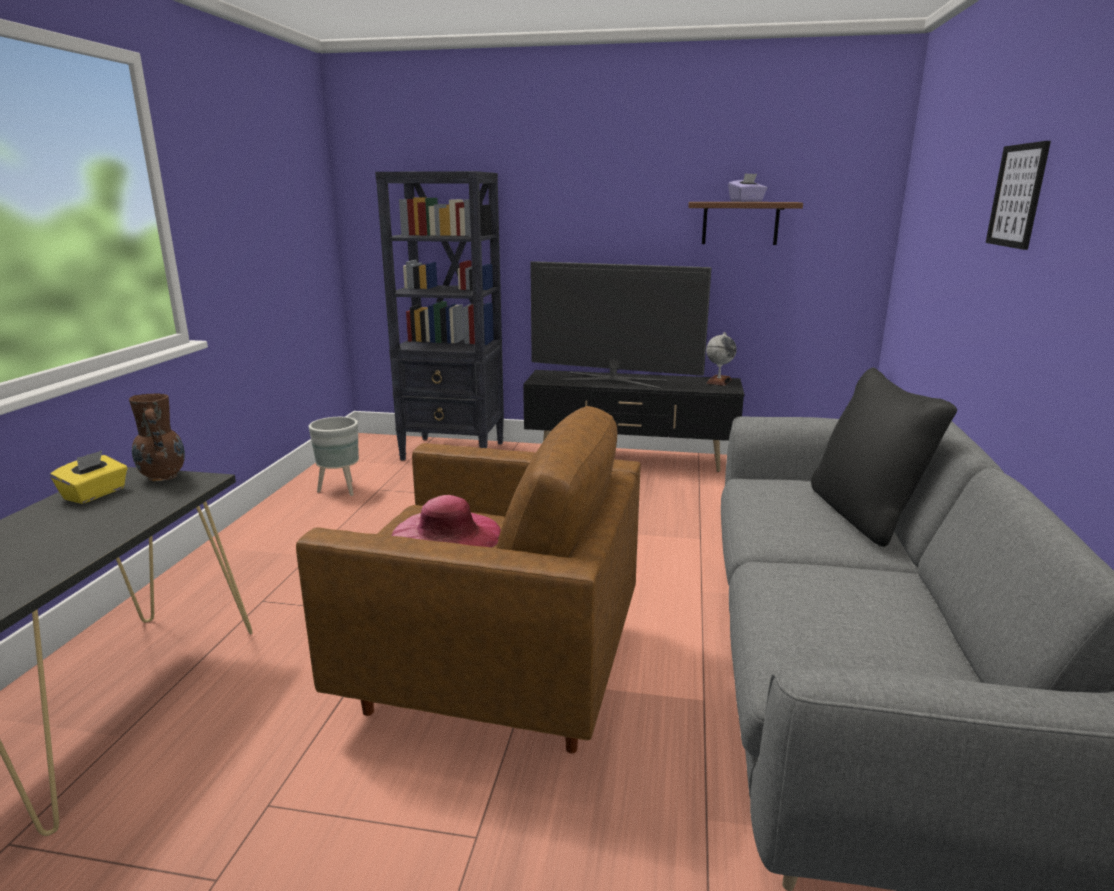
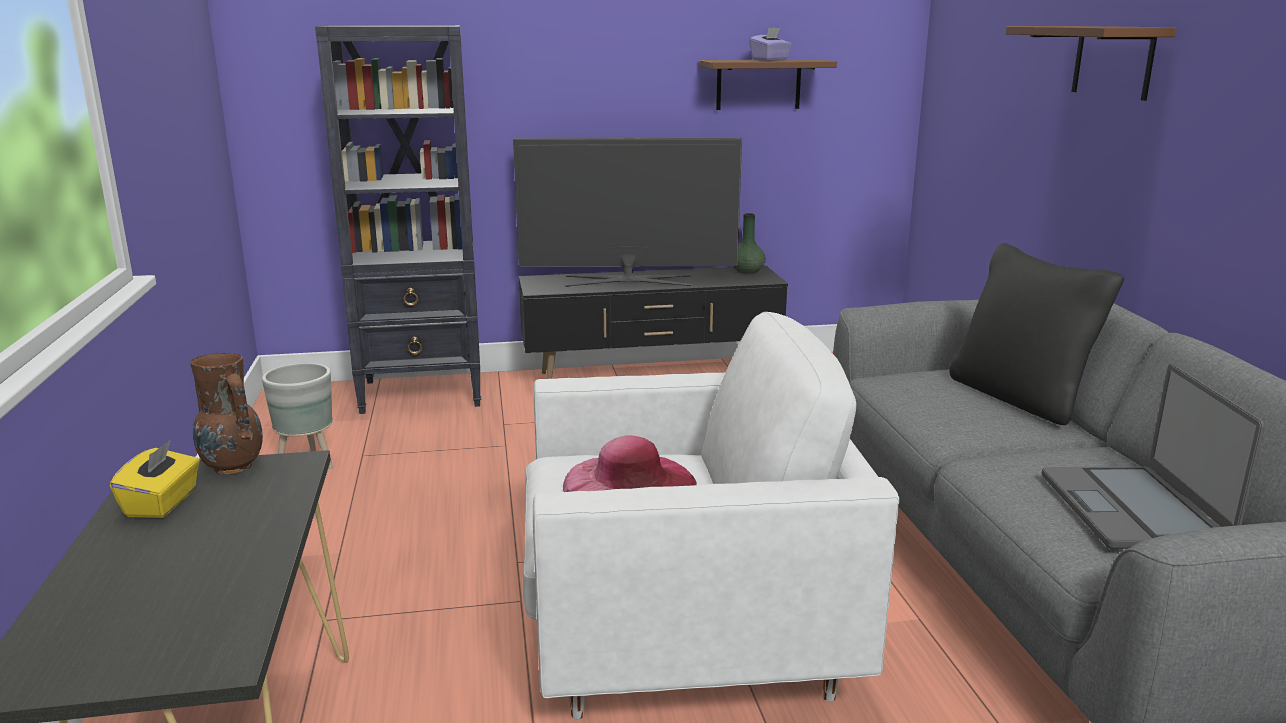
camera: 20 degrees left, 0 degrees up
brown armchair [296,406,641,753] -> white armchair [523,312,899,719]
globe [706,332,737,386] -> green vase [733,213,766,274]
picture [986,141,1051,250] -> brown shelf [1006,26,1177,101]
none -> laptop [1042,364,1265,549]

